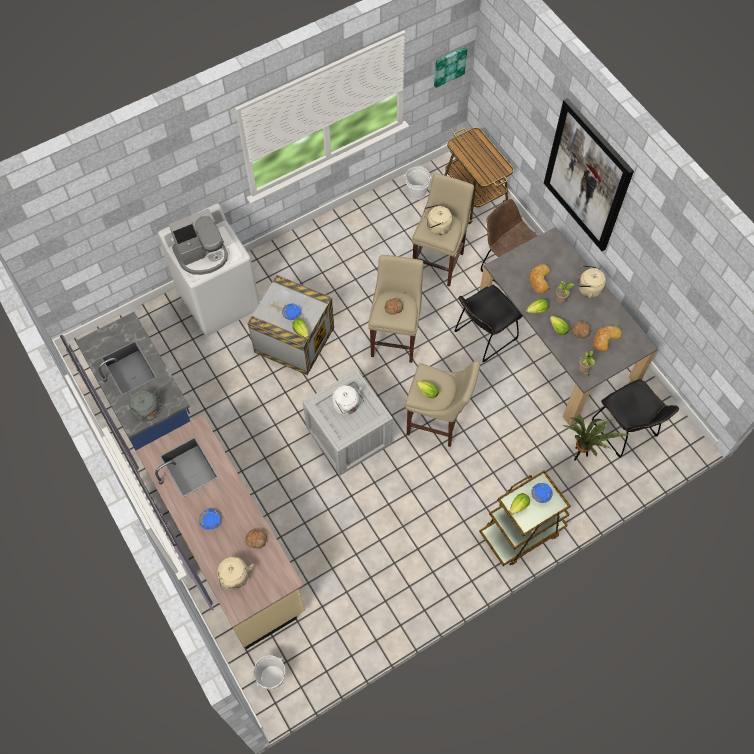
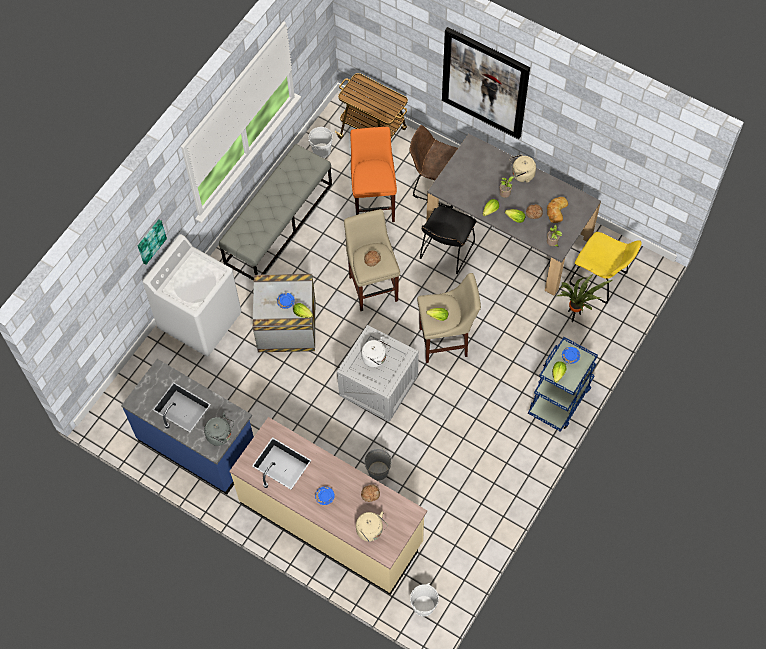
camera: 25 degrees left, 0 degrees up
coffee machine [169,209,228,275] -> none
beige stool [412,173,474,287] -> orange stool [350,127,397,222]
beige kettle [424,204,452,235] -> none
picture [434,47,467,88] -> picture moved to [138,220,167,264]
brown cart [479,470,571,566] -> blue cart [528,337,598,432]
bread [529,264,550,294] -> none
black chair [592,379,679,458] -> yellow chair [569,232,642,304]
none -> grey bench [219,144,332,280]
none -> grey bucket [365,448,392,481]

